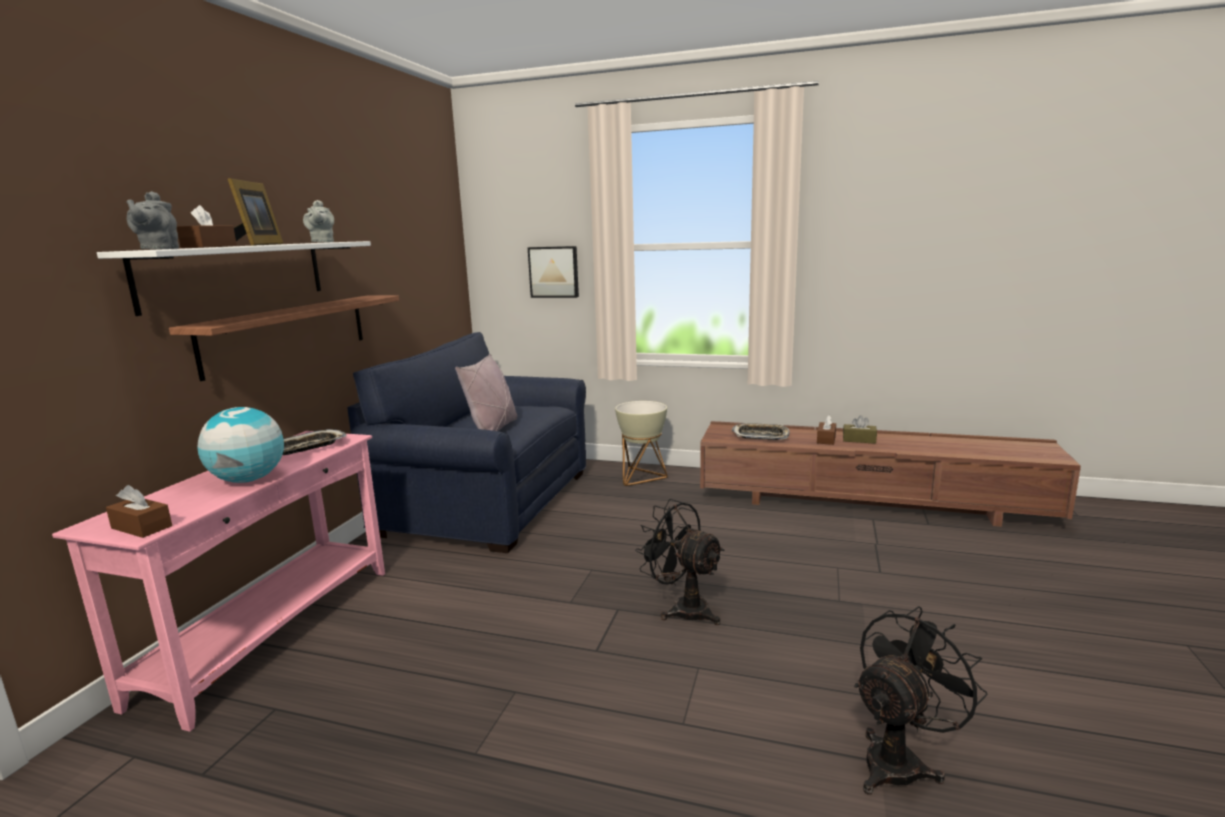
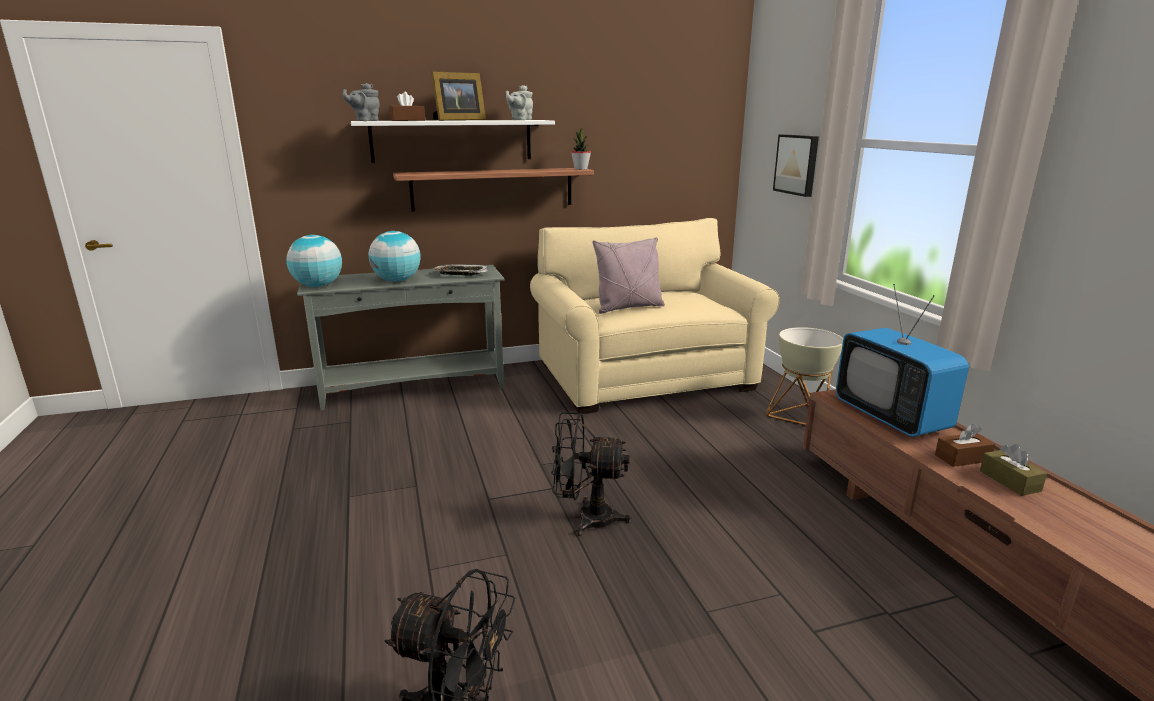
camera: 55 degrees right, 5 degrees up
pink console table [52,431,385,732] -> grey console table [297,265,505,411]
brown tissue box [106,485,172,538] -> globe [286,235,342,287]
blue sofa [347,332,586,553] -> beige sofa [530,218,780,414]
black fan [635,499,724,625] -> black fan turned 90 degrees counterclockwise [551,413,631,536]
tray [732,423,790,440] -> television [836,284,969,437]
none -> potted plant [571,128,591,170]

